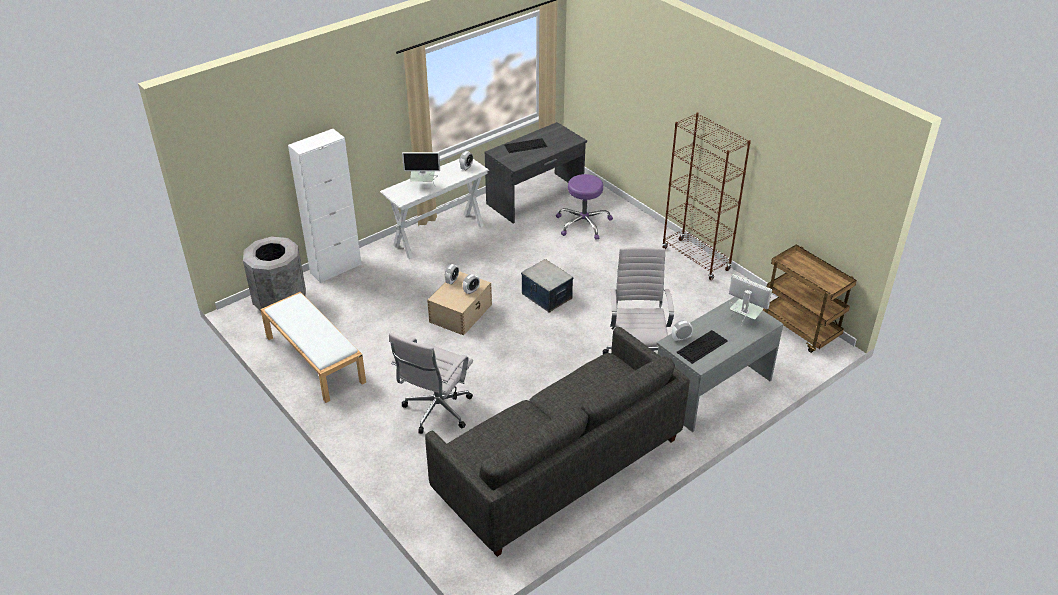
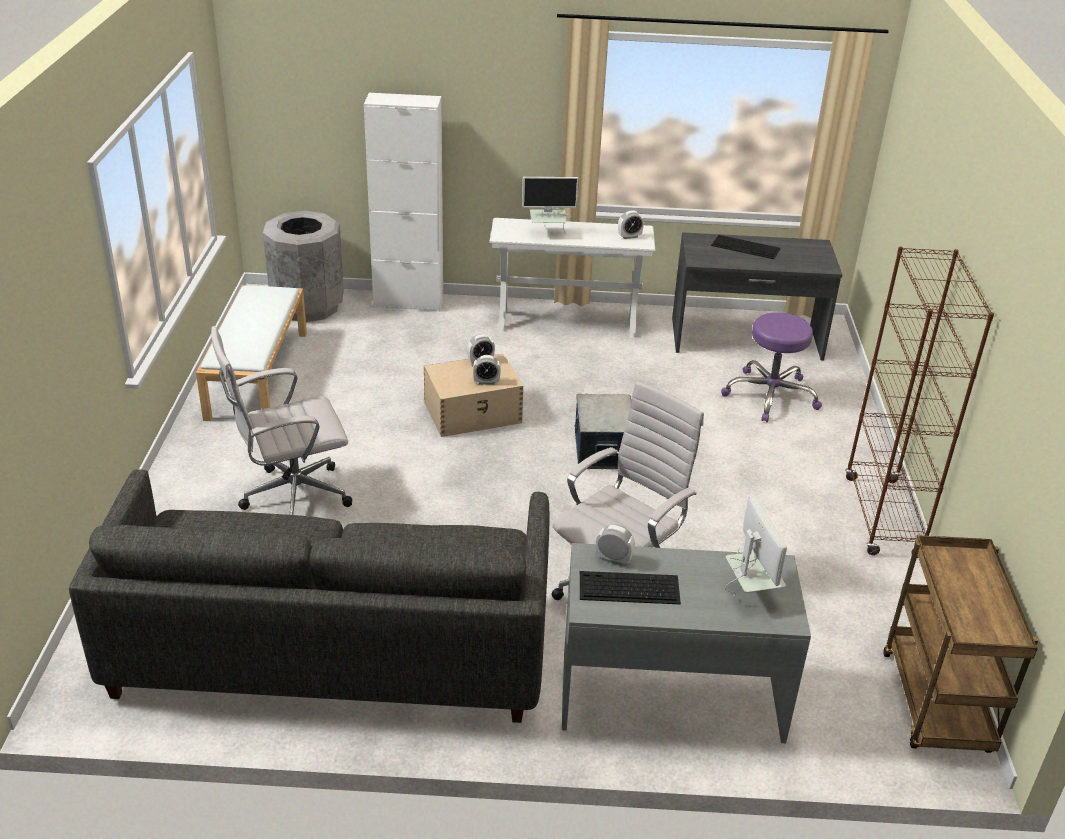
camera: 40 degrees right, 5 degrees down
monitor [402,152,440,186] -> monitor turned 45 degrees counterclockwise [522,177,579,234]

